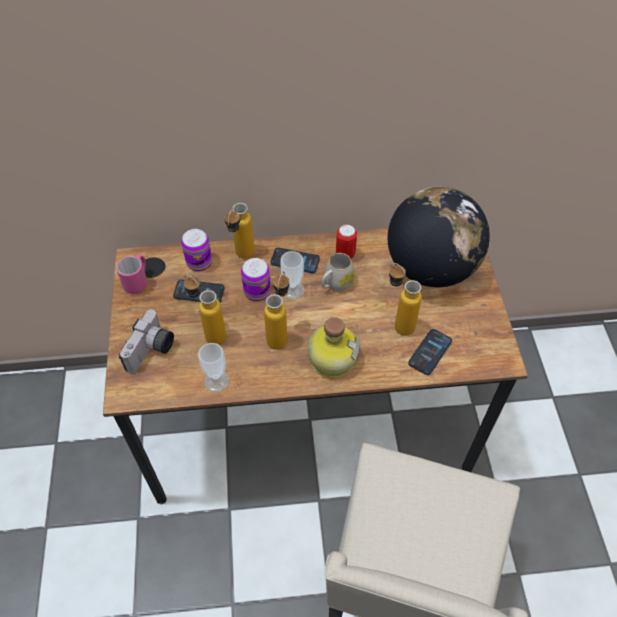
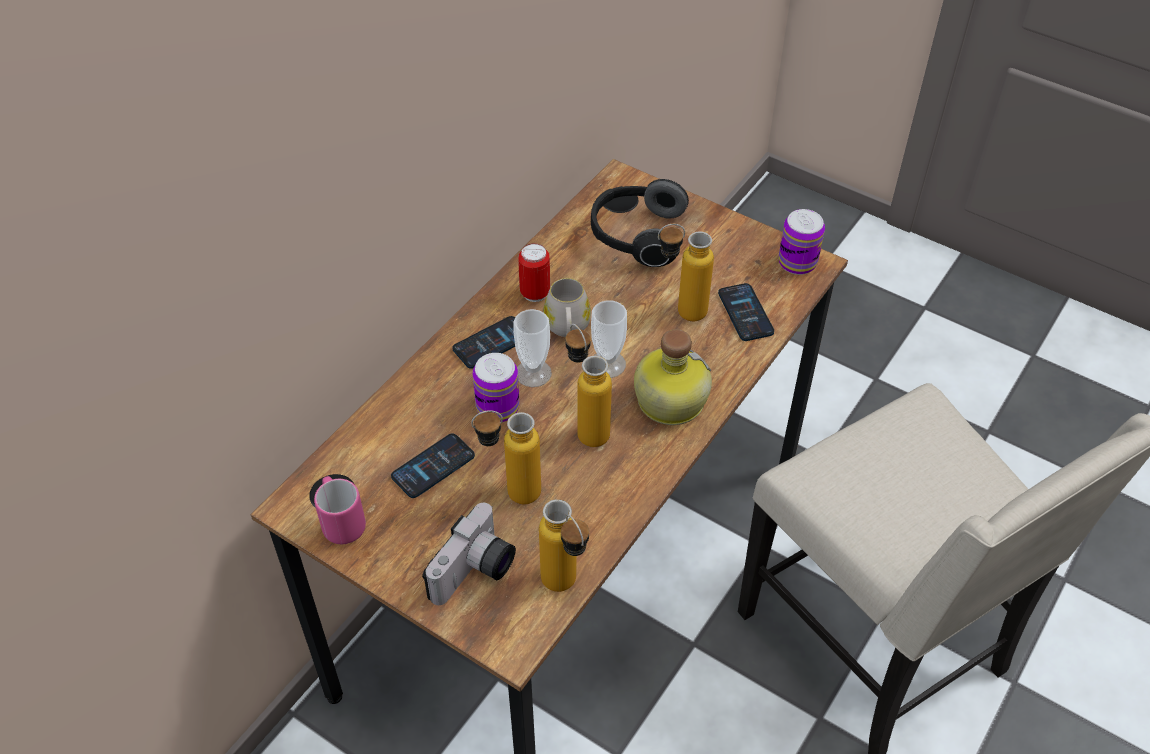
camera: 50 degrees left, 5 degrees down
camera [119,309,174,373] -> camera turned 60 degrees clockwise [422,503,516,605]
can [181,229,212,271] -> can moved to [779,209,825,275]
cup [198,343,230,392] -> cup moved to [591,300,627,378]
bottle [224,203,255,259] -> bottle moved to [539,499,589,592]
globe [388,187,490,287] -> headphones [591,179,689,267]

